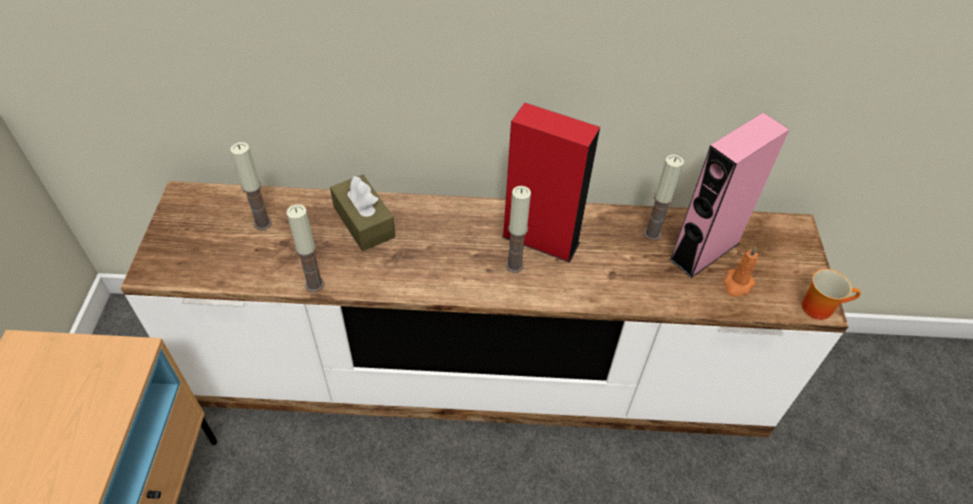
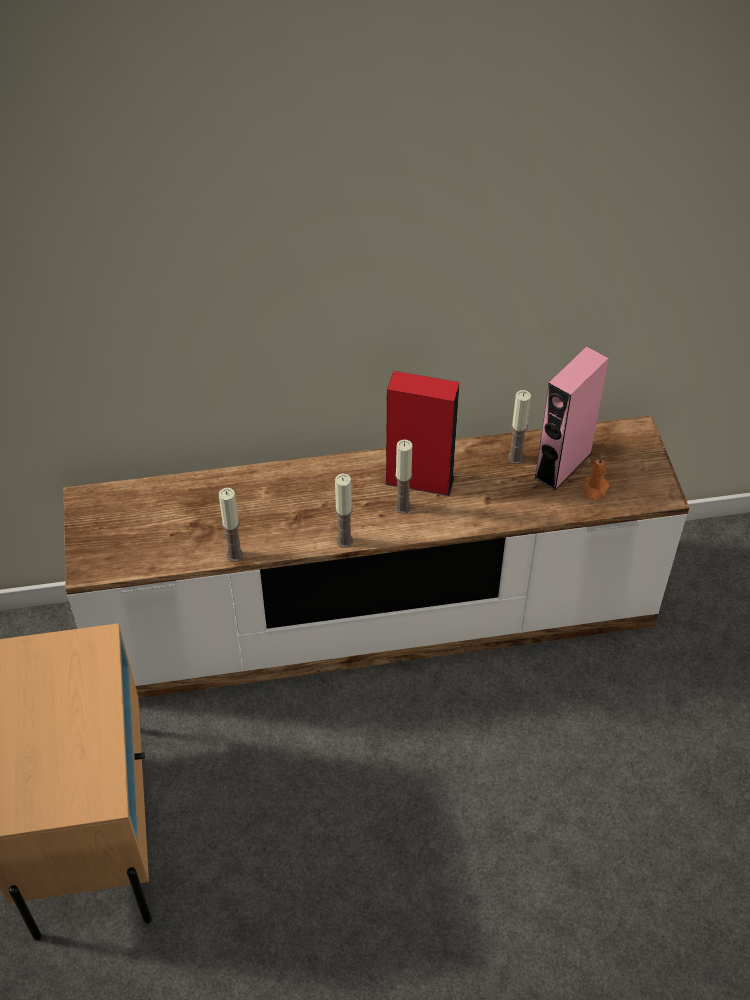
camera: 10 degrees left, 0 degrees up
candle [230,142,272,230] -> candle moved to [335,474,353,548]
brown tissue box [330,174,396,251] -> none
mug [802,269,861,320] -> none

